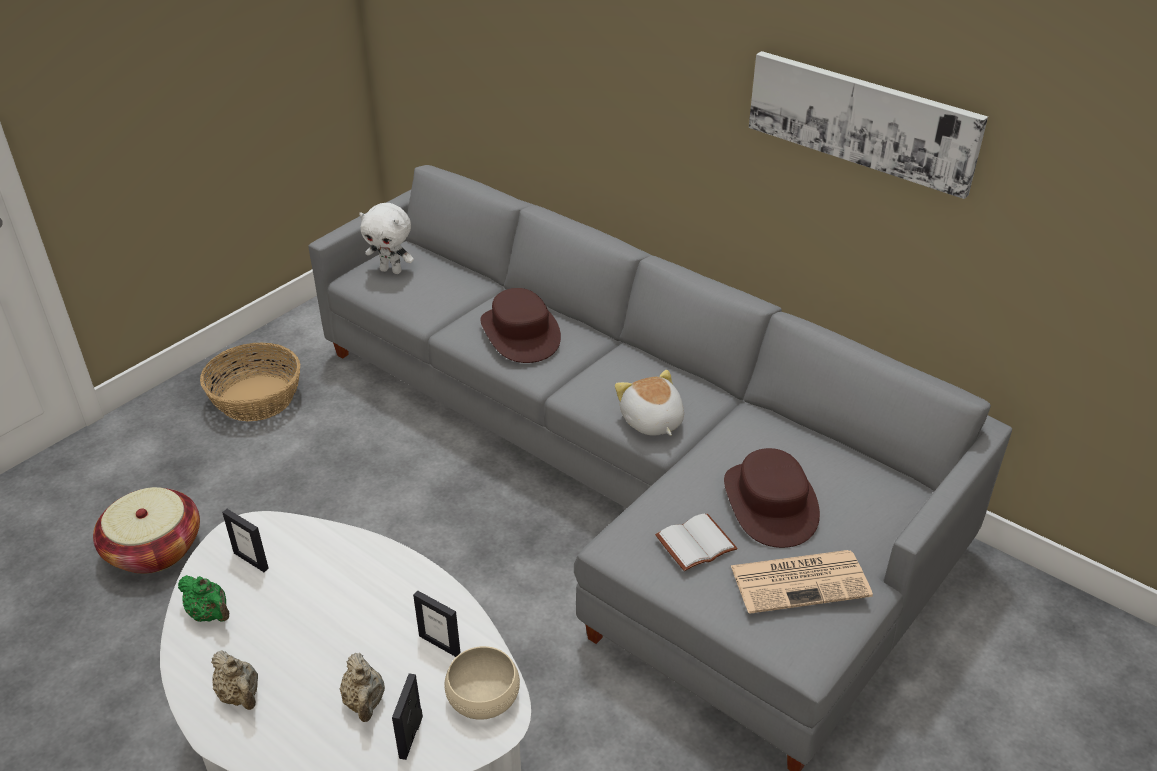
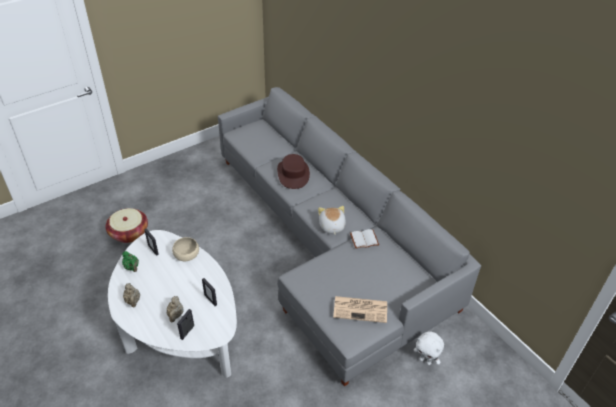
camera: 15 degrees right, 5 degrees up
basket [200,342,301,421] -> none
white plush toy [359,203,414,274] -> white plush toy moved to [414,332,444,365]
beige bowl [445,646,520,720] -> beige bowl moved to [172,237,199,261]
white book [655,513,738,571] -> white book moved to [350,229,379,249]
brown hat [724,448,820,548] -> none
picture [749,51,988,199] -> none

